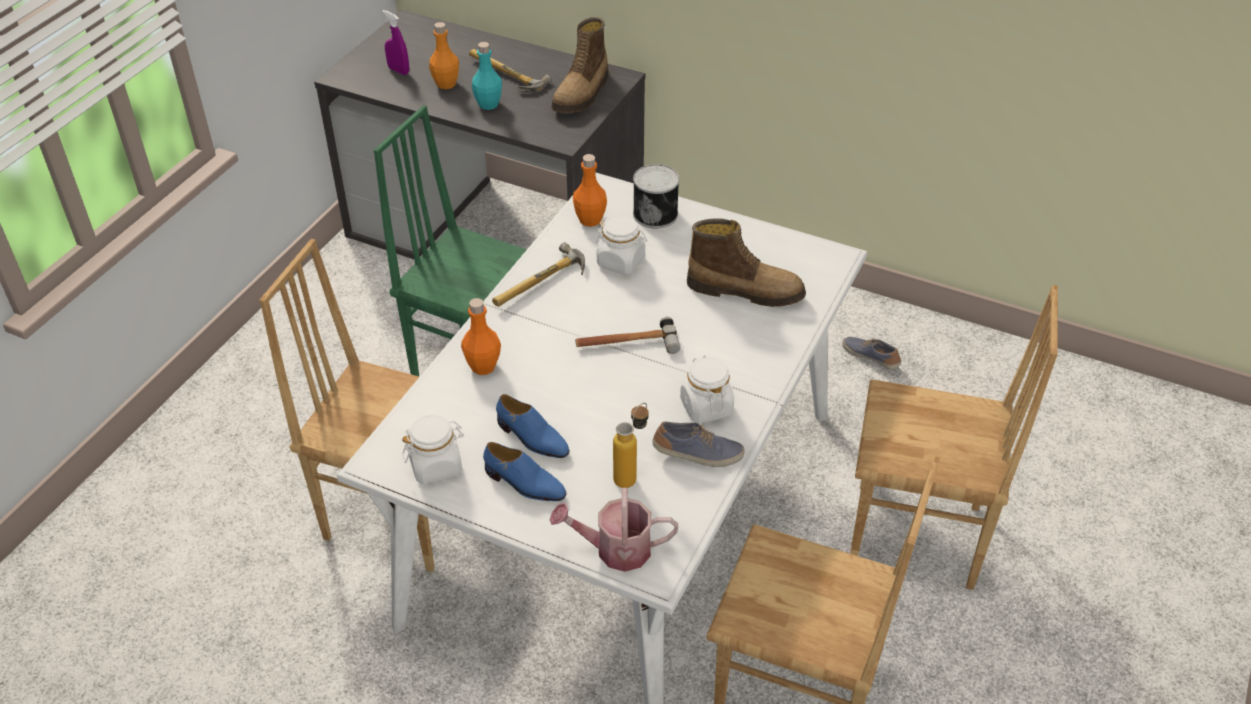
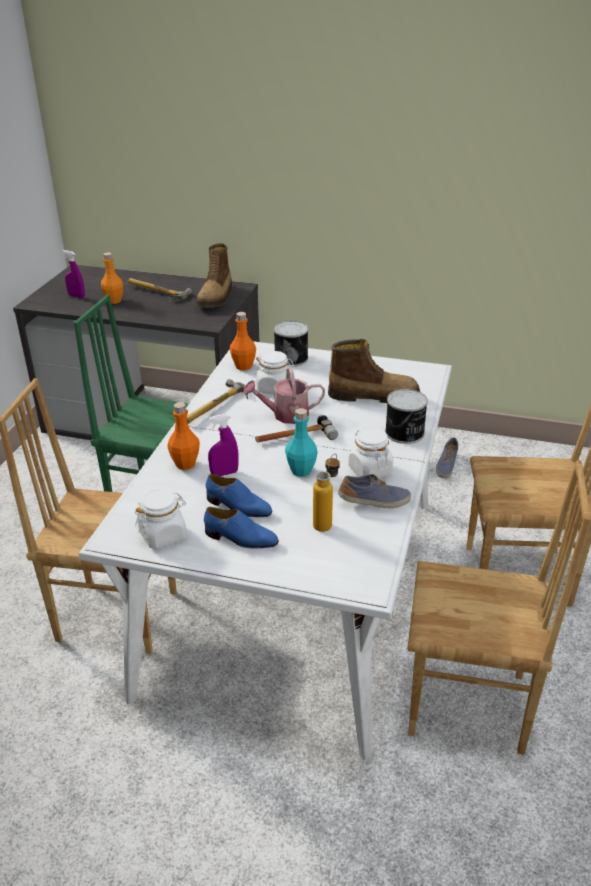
camera: 10 degrees left, 10 degrees down
turquoise bottle [472,42,502,110] -> turquoise bottle moved to [285,408,318,477]
watering can [550,488,678,572] -> watering can moved to [243,367,325,424]
shoe [843,337,901,369] -> shoe turned 105 degrees counterclockwise [436,437,458,479]
none -> purple spray bottle [208,414,238,476]
none -> can [385,389,428,444]

